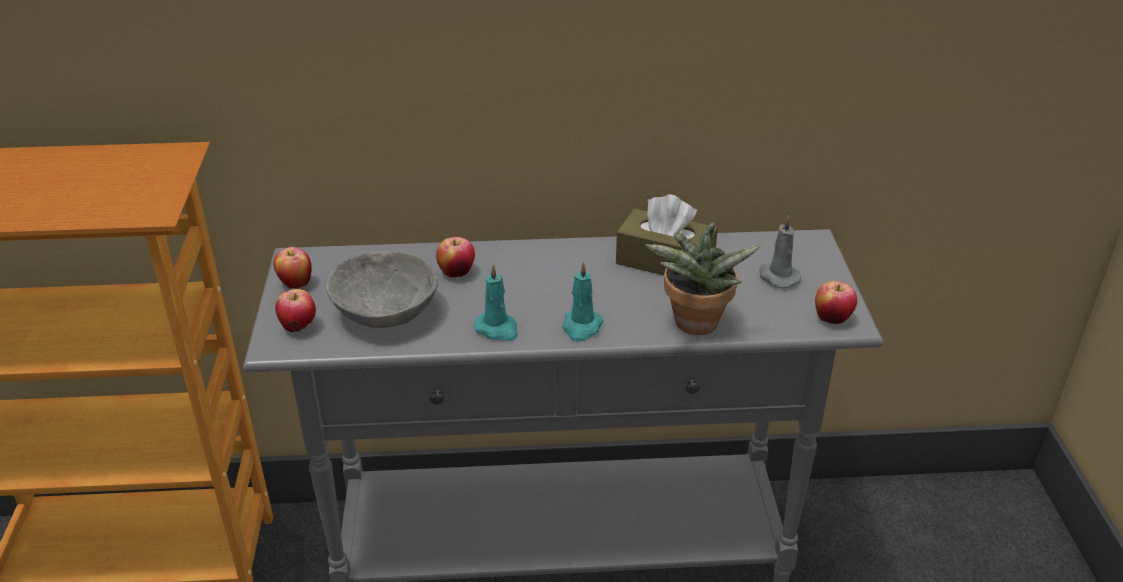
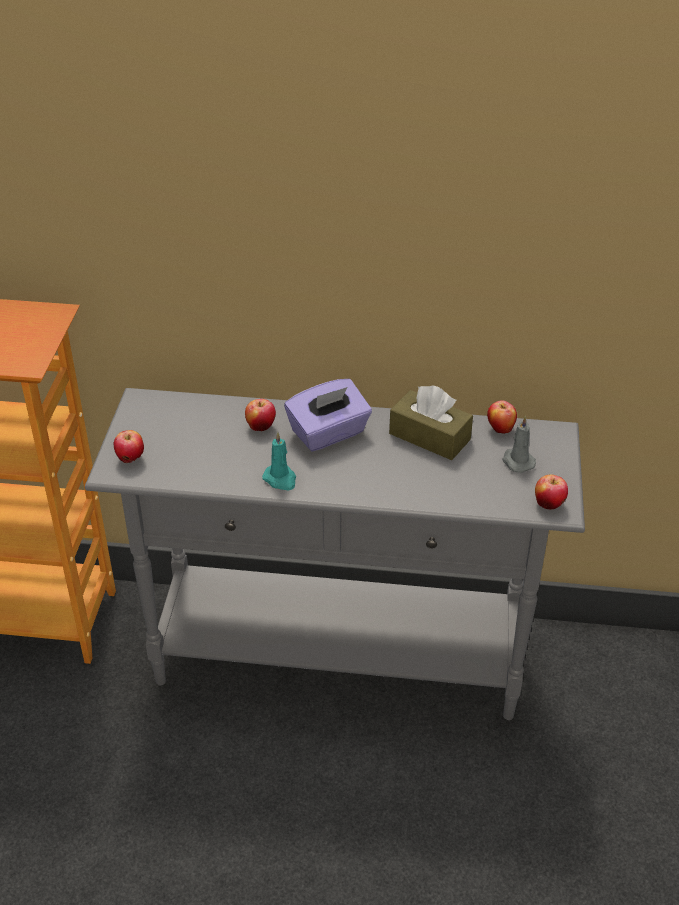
camera: 10 degrees right, 5 degrees up
apple [274,247,312,289] -> apple moved to [487,400,517,434]
grey bowl [326,251,438,328] -> none
turquoise candle [563,262,604,342] -> none
potted plant [645,223,762,335] -> none
none -> purple tissue box [284,379,372,451]

